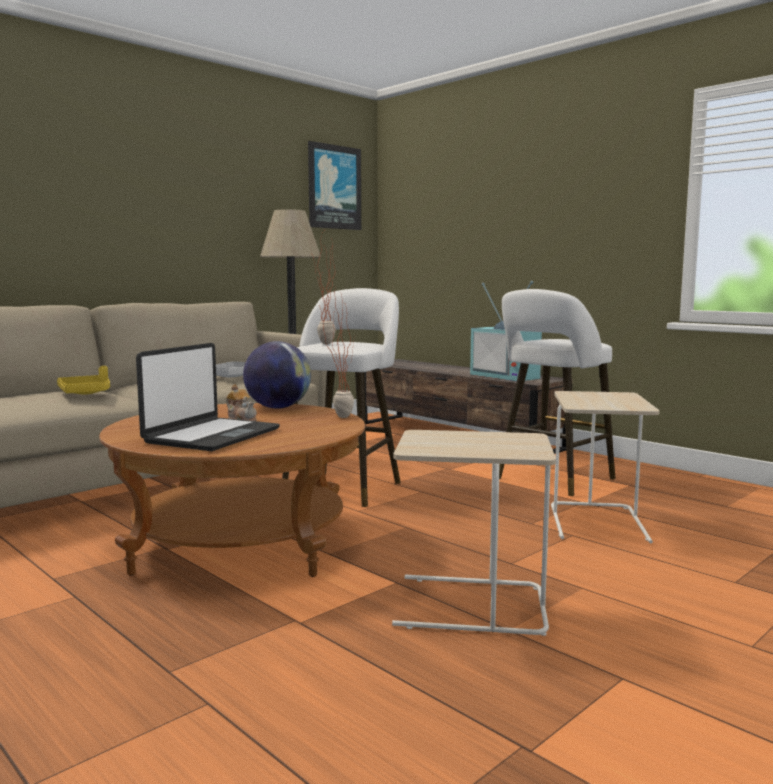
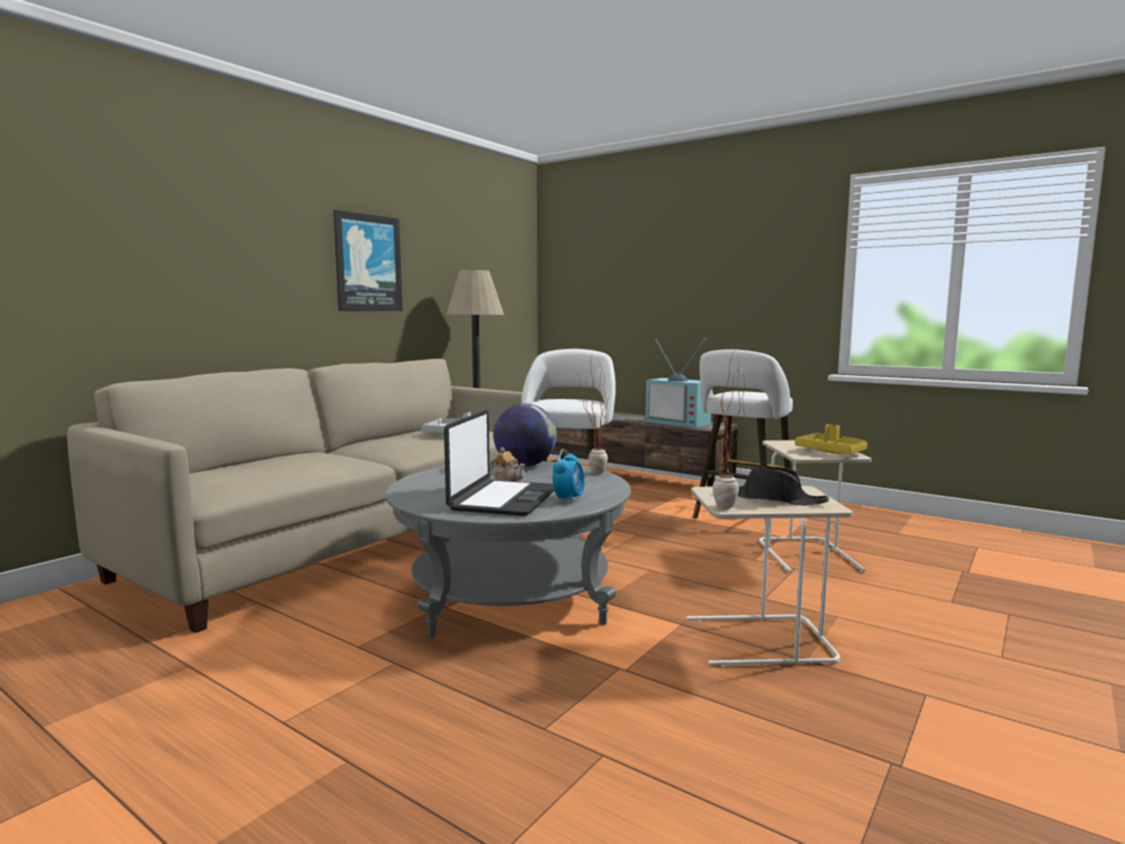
camera: 10 degrees left, 0 degrees up
yellow tray [57,366,110,394] -> yellow tray moved to [795,424,868,454]
brown coffee table [99,403,365,577] -> grey coffee table [386,461,631,637]
picture [308,141,361,230] -> picture moved to [333,210,403,311]
potted plant [312,231,336,344] -> potted plant moved to [712,349,745,509]
none -> alarm clock [552,449,584,504]
none -> black hat [738,467,829,505]

